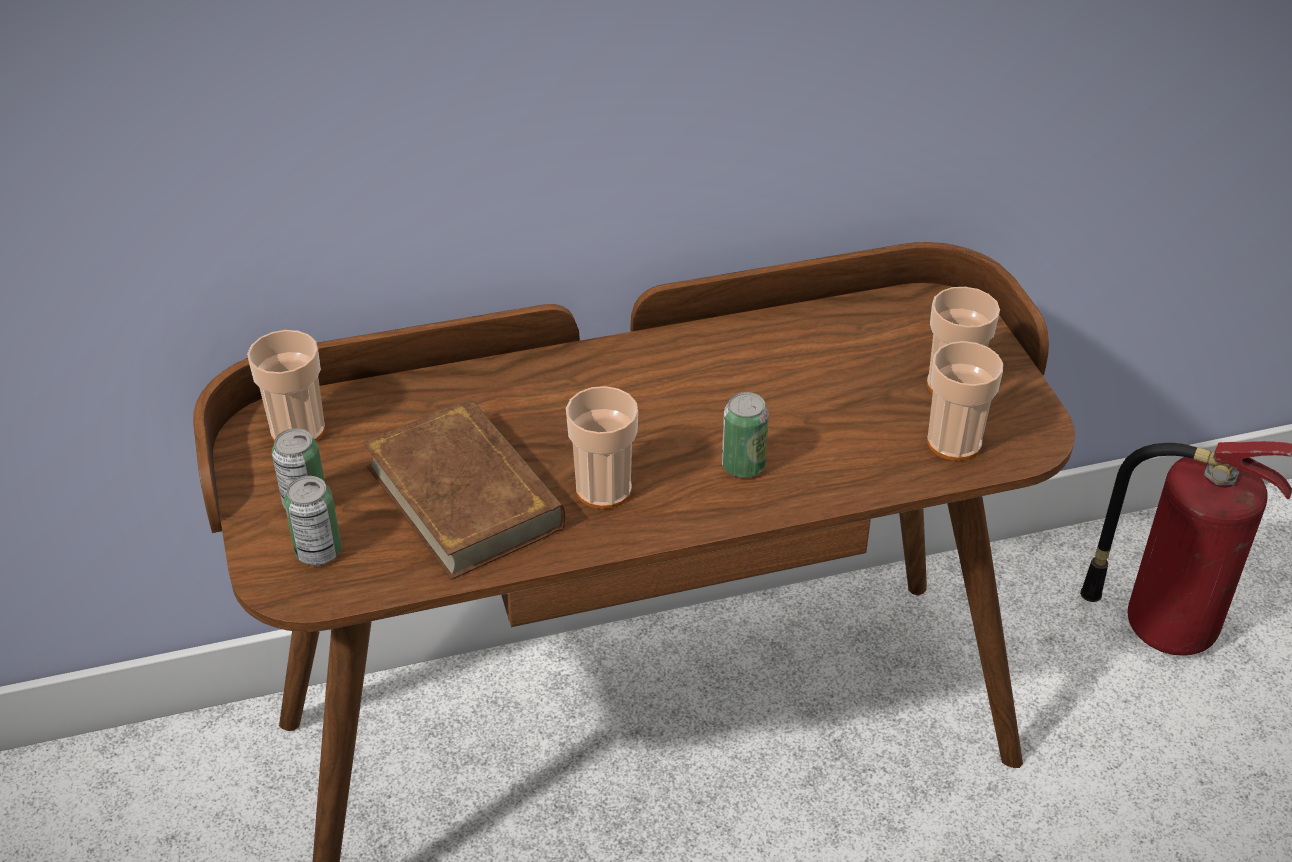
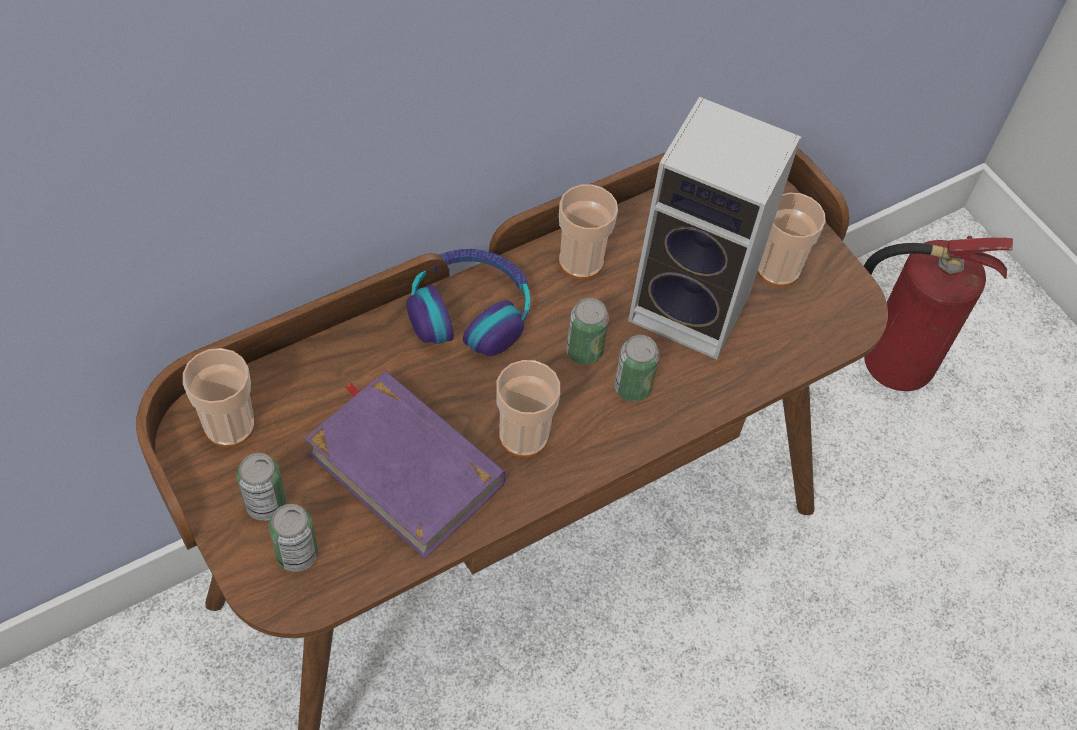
camera: 20 degrees left, 15 degrees up
brown book [363,399,565,580] -> purple book [304,371,506,559]
cup [927,341,1003,461] -> cup moved to [559,184,618,279]
none -> headphones [406,249,530,356]
none -> can [566,298,609,365]
none -> speaker [628,96,801,360]

